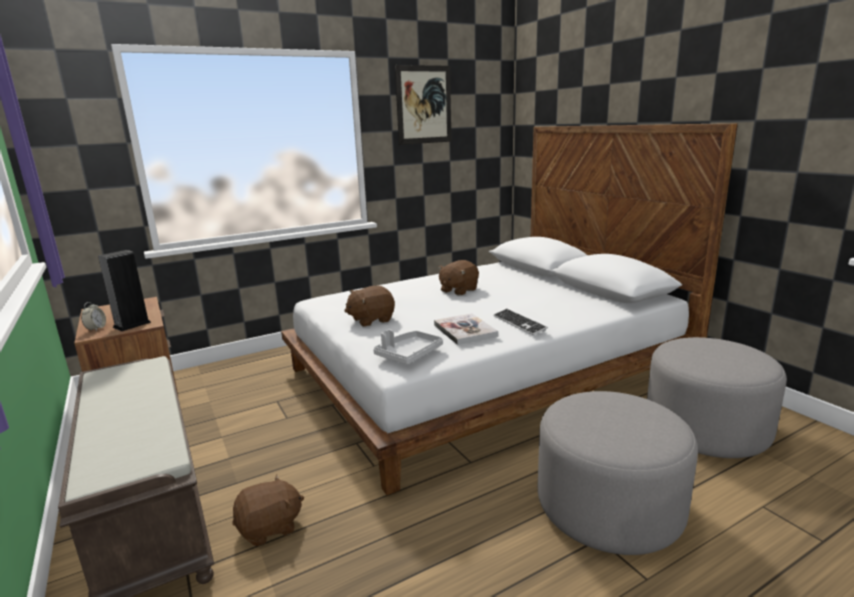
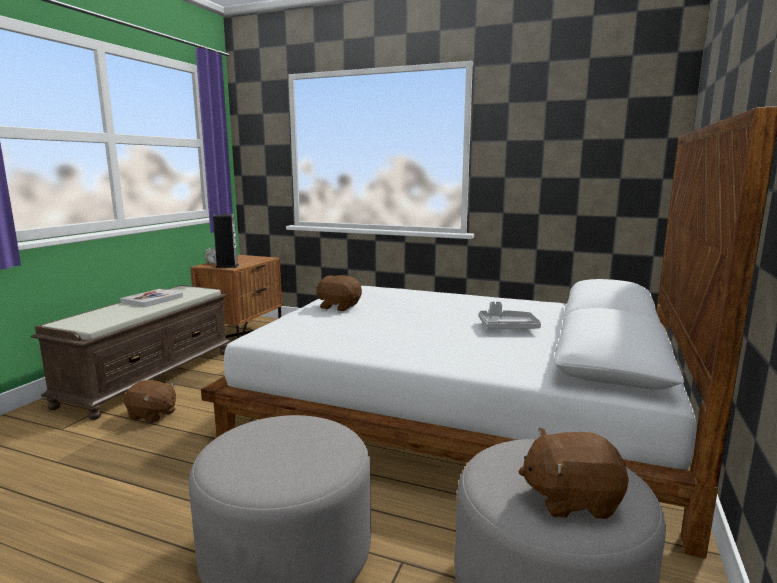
camera: 50 degrees right, 5 degrees down
grey tray [373,329,443,365] -> grey tray moved to [479,301,541,329]
picture [395,65,452,145] -> none
book [434,313,498,345] -> book moved to [120,289,183,307]
brown plush toy [438,260,479,296] -> brown plush toy moved to [518,428,629,519]
keyboard [493,309,548,335] -> none

